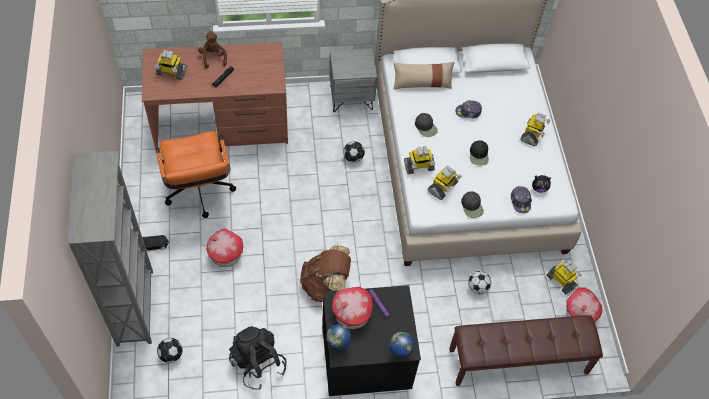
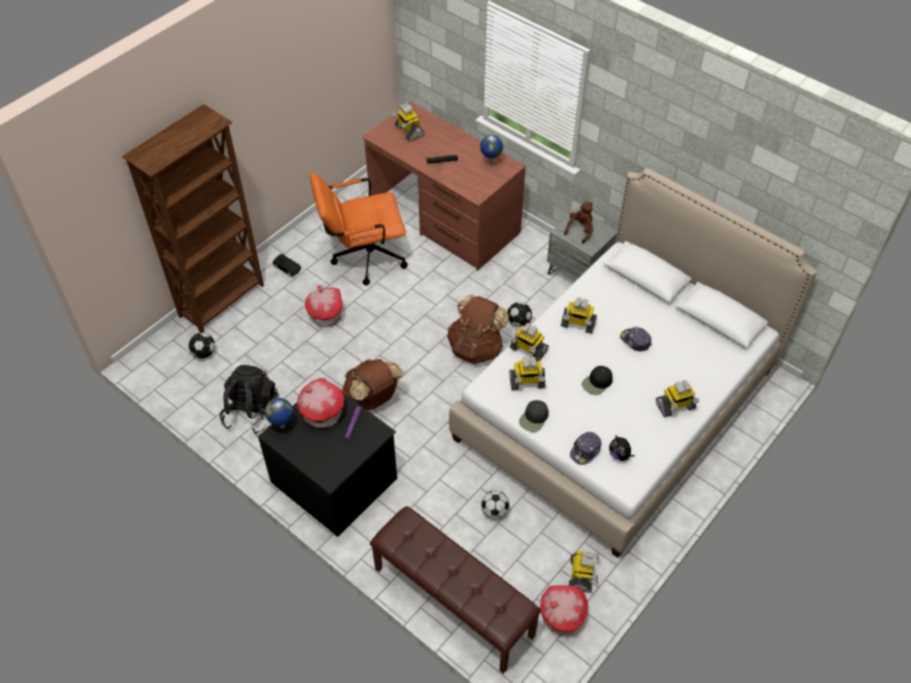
camera: 50 degrees right, 5 degrees down
grey bookcase [67,151,153,347] -> brown bookcase [122,104,264,333]
orange office chair [156,131,236,218] -> orange office chair turned 45 degrees clockwise [310,172,408,285]
brown plush toy [198,31,227,69] -> brown plush toy moved to [564,202,593,244]
globe [389,332,414,357] -> globe moved to [480,135,503,165]
beige pillow [393,62,455,90] -> none
black cap [415,113,438,137] -> toy robot [561,298,597,334]
none -> brown backpack [447,295,509,364]

